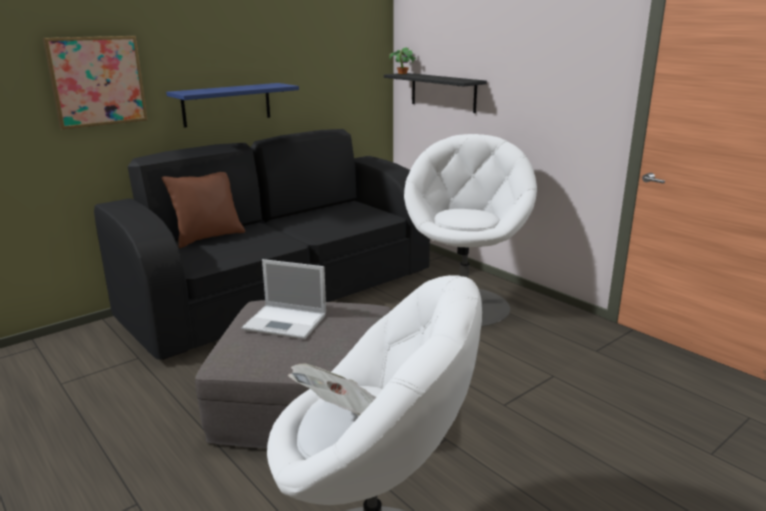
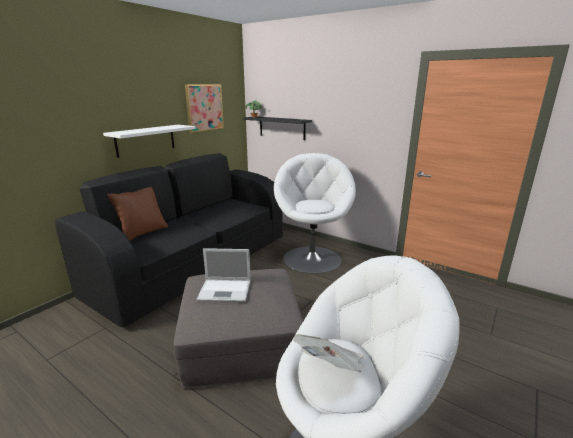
camera: 15 degrees left, 0 degrees up
picture [43,36,148,129] -> picture moved to [185,84,224,133]
blue shelf [166,83,299,128] -> white shelf [103,125,196,158]

